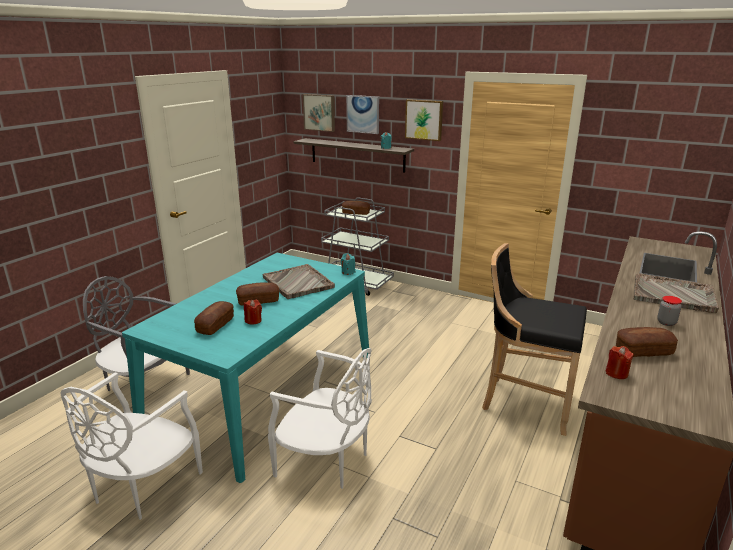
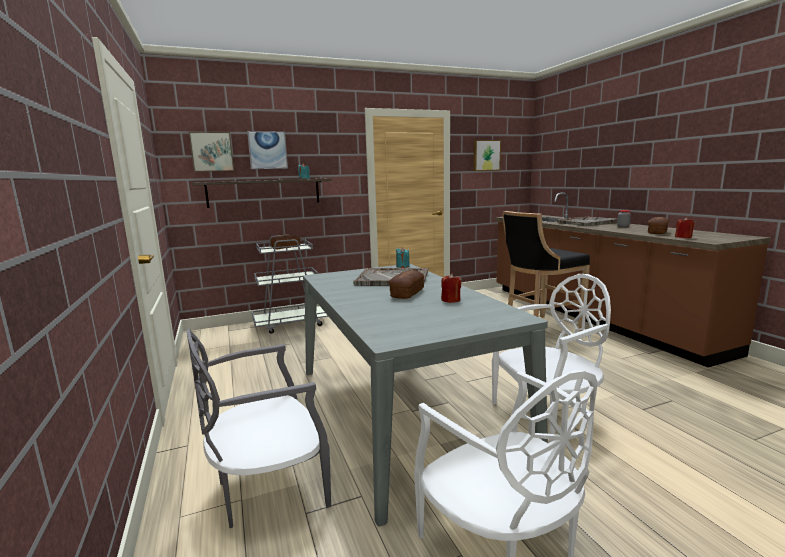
camera: 50 degrees left, 10 degrees down
turquoise dining table [122,253,369,483] -> grey dining table [303,264,548,526]
bread [194,301,234,335] -> none
picture [405,99,443,141] -> picture moved to [473,140,501,171]

